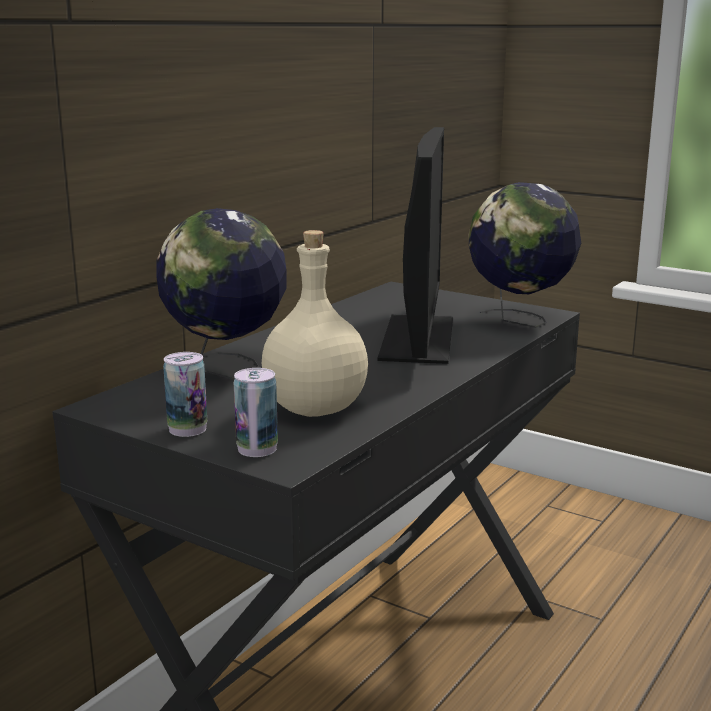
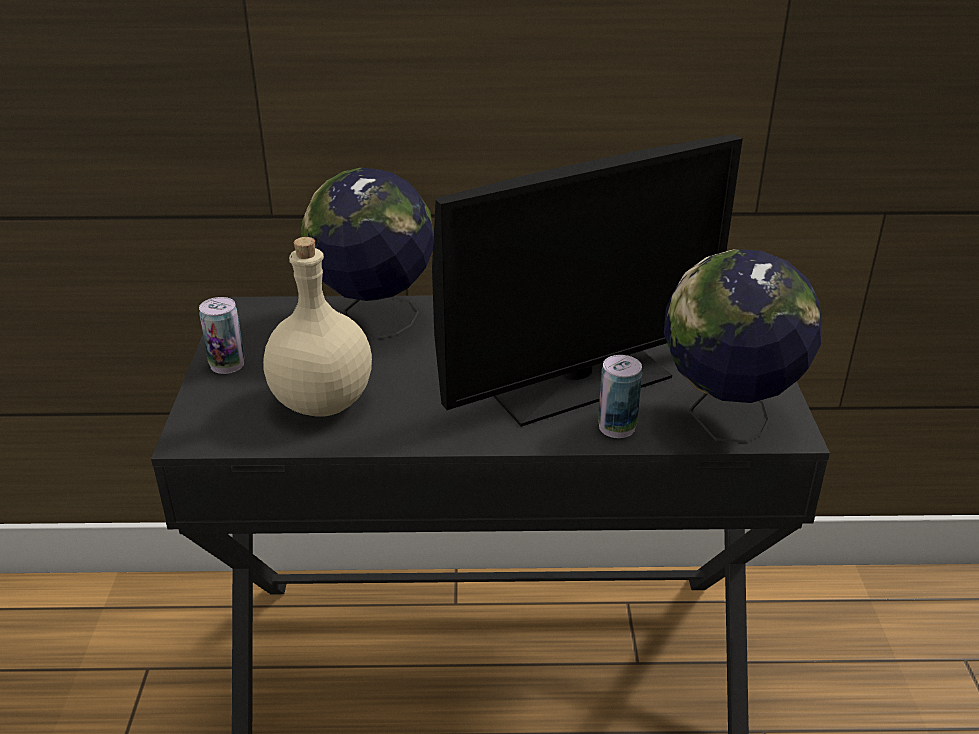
camera: 55 degrees right, 15 degrees up
can [234,368,278,457] -> can moved to [598,355,642,438]

